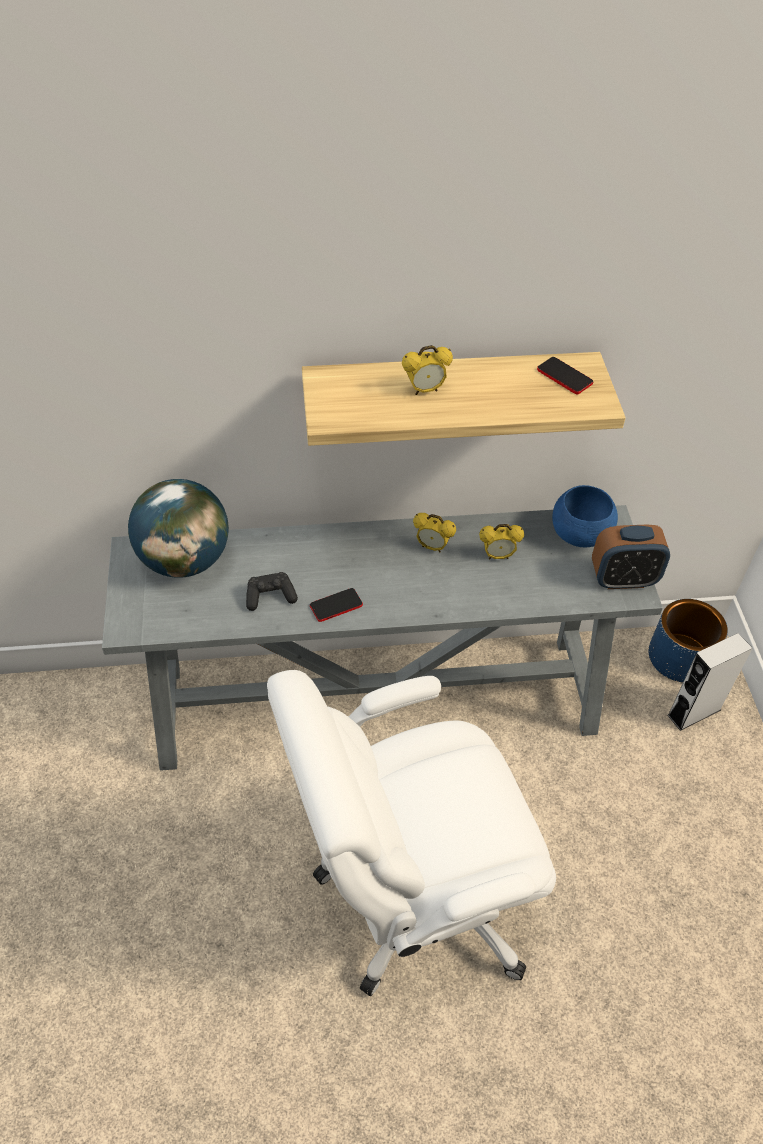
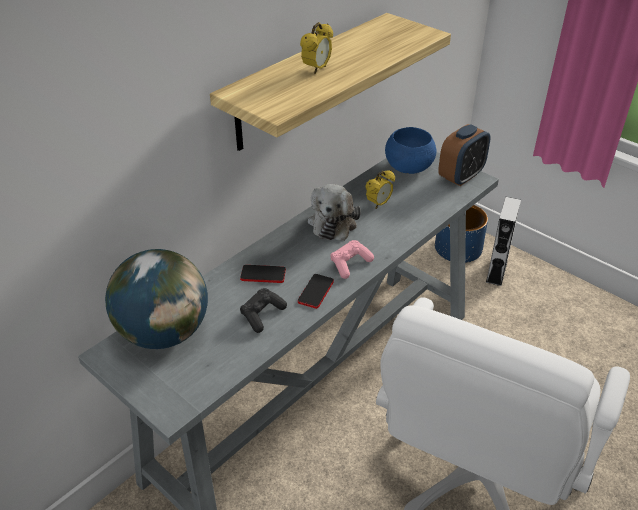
camera: 40 degrees left, 10 degrees down
alarm clock [413,513,456,553] -> plush toy [308,184,361,241]
phone [537,357,593,395] -> phone moved to [240,265,286,283]
none -> pink game controller [330,240,374,279]

